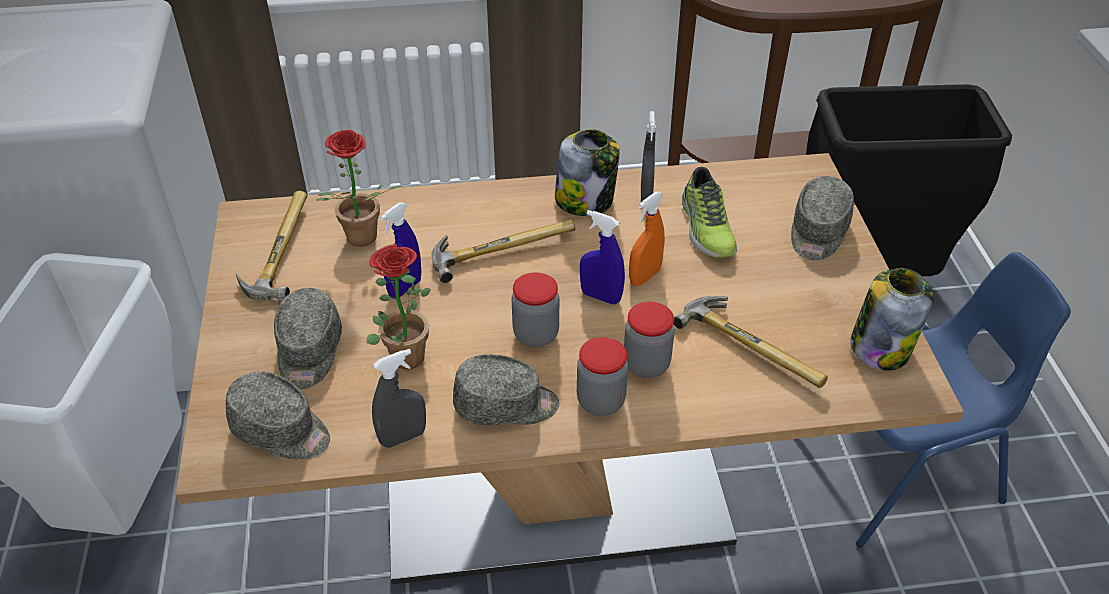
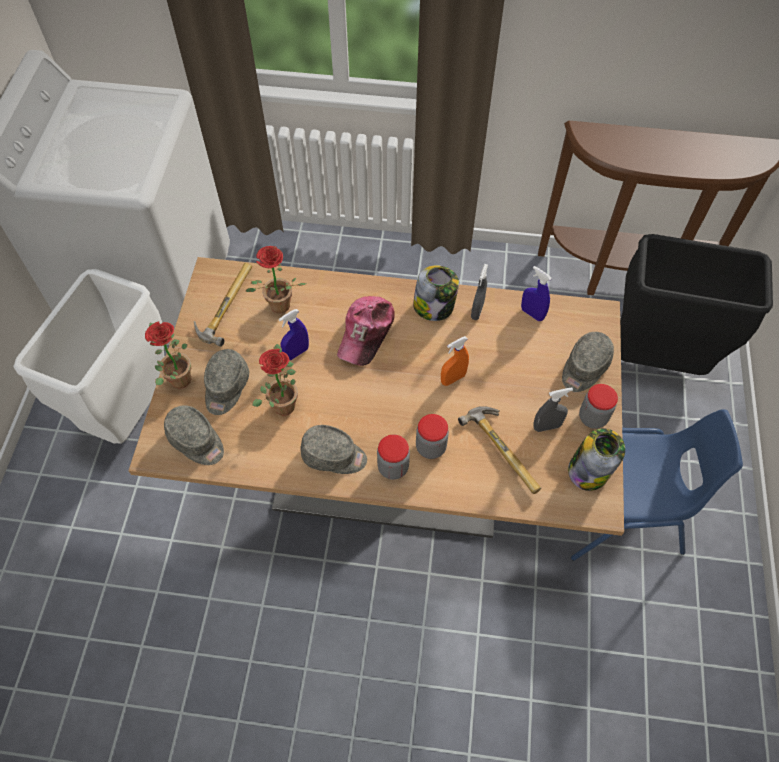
camera: 15 degrees right, 15 degrees up
grey spray bottle [372,349,426,448] -> grey spray bottle moved to [533,388,573,432]
hammer [431,219,576,283] -> cap [337,296,395,366]
jar [511,272,559,347] -> jar moved to [579,384,618,429]
blue spray bottle [580,210,625,305] -> blue spray bottle moved to [521,266,552,321]
shoe [682,167,737,257] -> none
none -> potted plant [145,321,191,389]

